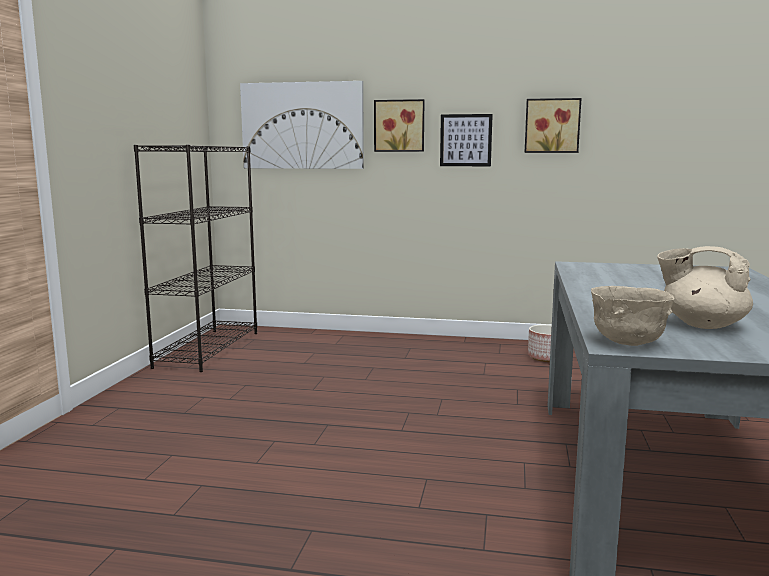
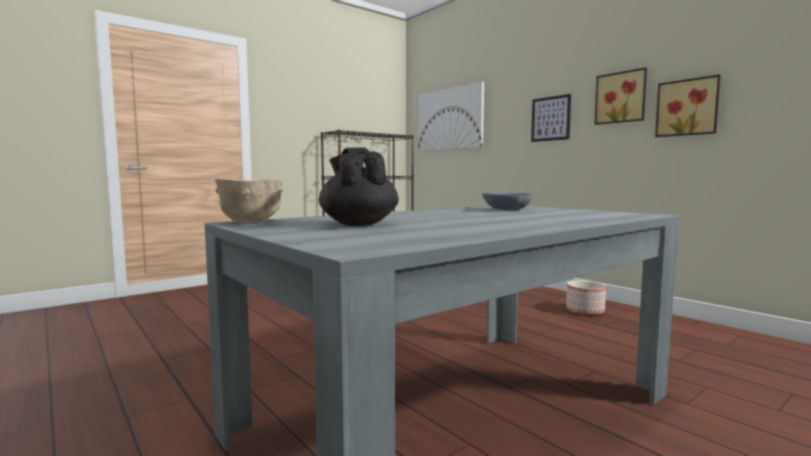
camera: 40 degrees right, 5 degrees down
picture [374,99,424,152] -> picture moved to [655,74,721,137]
beige teapot [657,246,753,329] -> black teapot [319,147,399,226]
none -> grey bowl [482,193,533,211]

